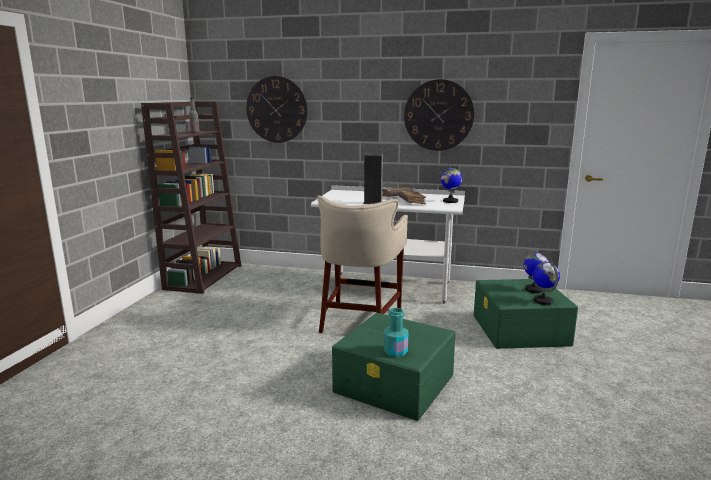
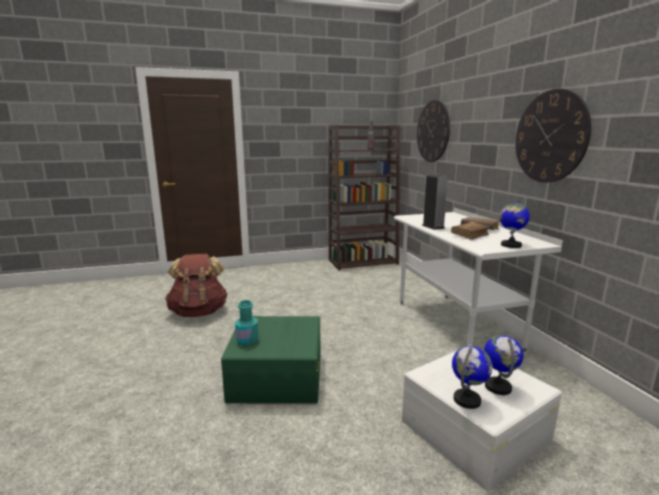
camera: 60 degrees right, 0 degrees up
beige stool [317,195,408,333] -> none
green storage box [474,279,578,349] -> white storage box [402,345,562,491]
none -> brown backpack [165,254,228,317]

